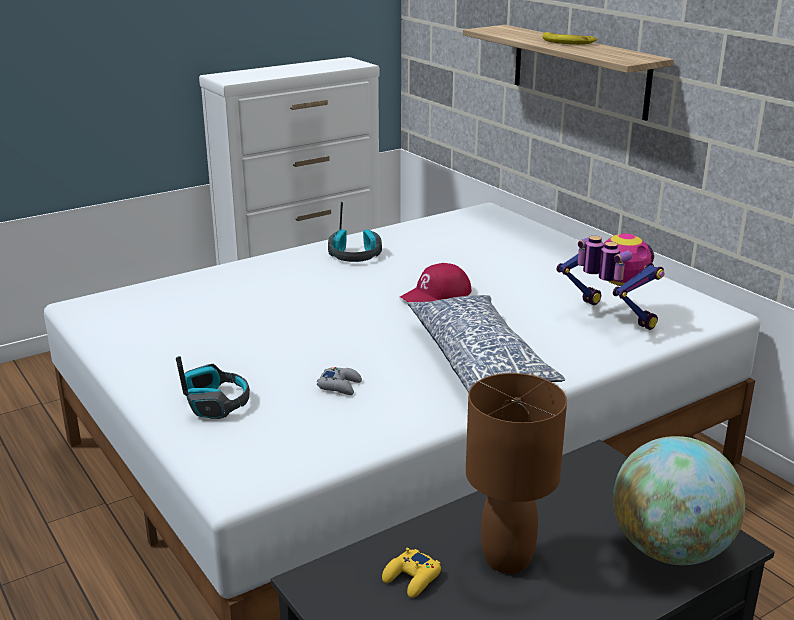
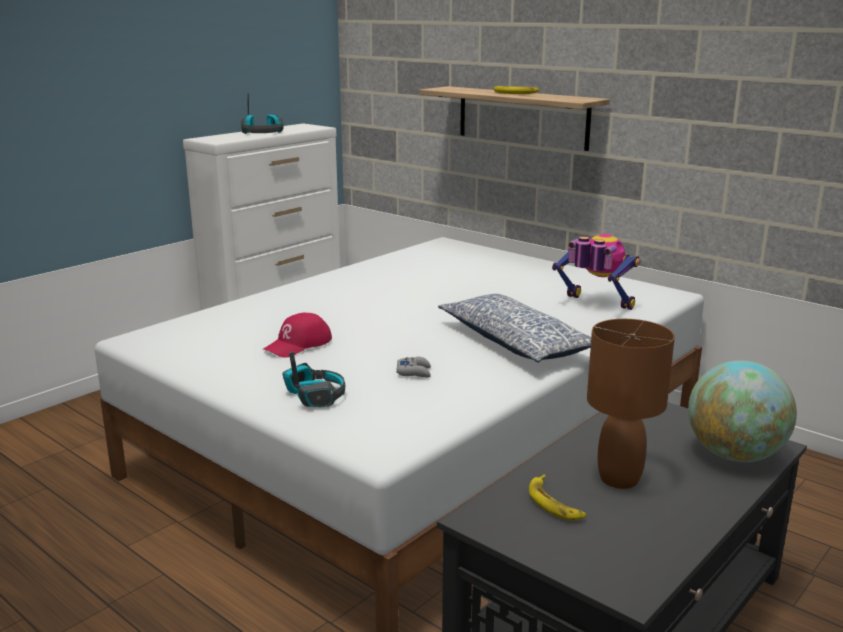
camera: 15 degrees left, 5 degrees down
headphones [328,201,382,262] -> headphones moved to [241,93,284,134]
yellow game controller [382,548,441,598] -> banana [529,474,586,520]
red cap [400,263,472,302] -> red cap moved to [263,313,332,358]

